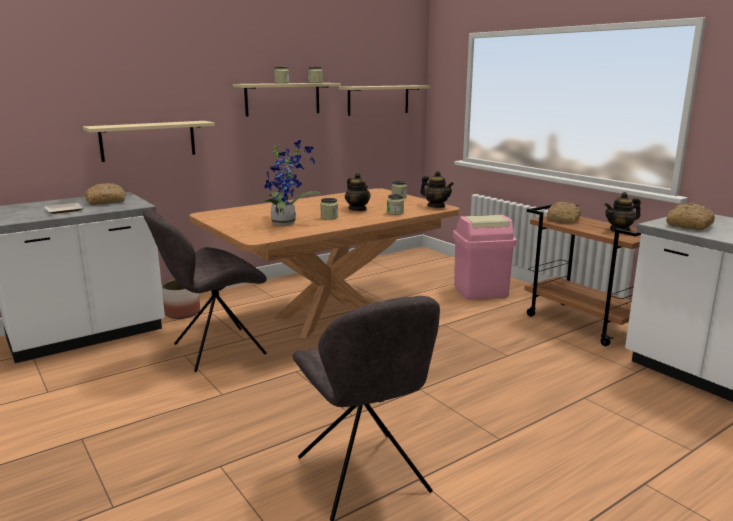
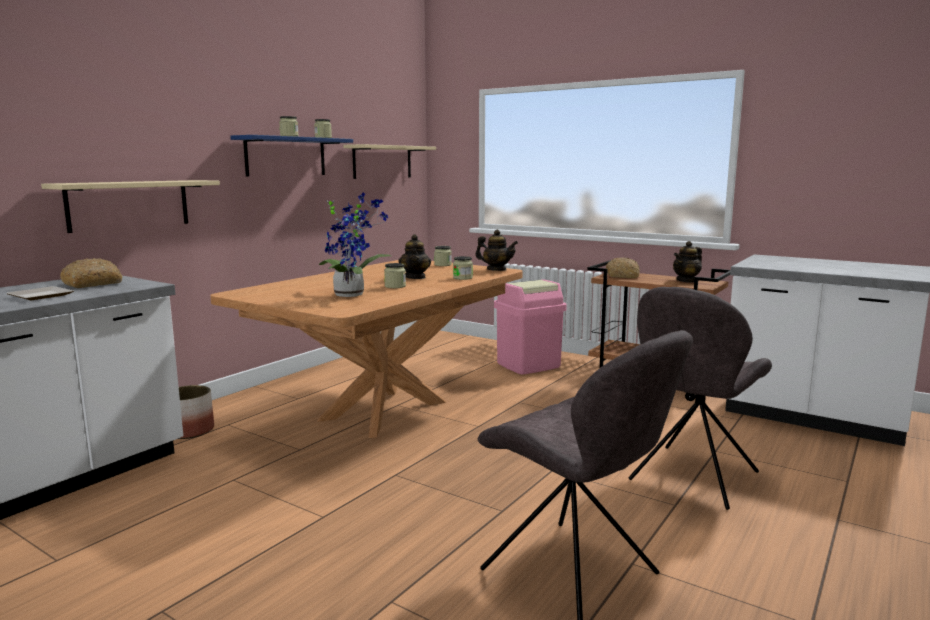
camera: 20 degrees left, 5 degrees down
grey chair [143,208,267,372] -> grey chair moved to [629,287,772,510]
beige shelf [233,83,341,117] -> blue shelf [231,135,353,176]
teapot [345,173,371,211] -> teapot turned 45 degrees clockwise [398,234,431,279]
bread [666,203,715,230] -> none

